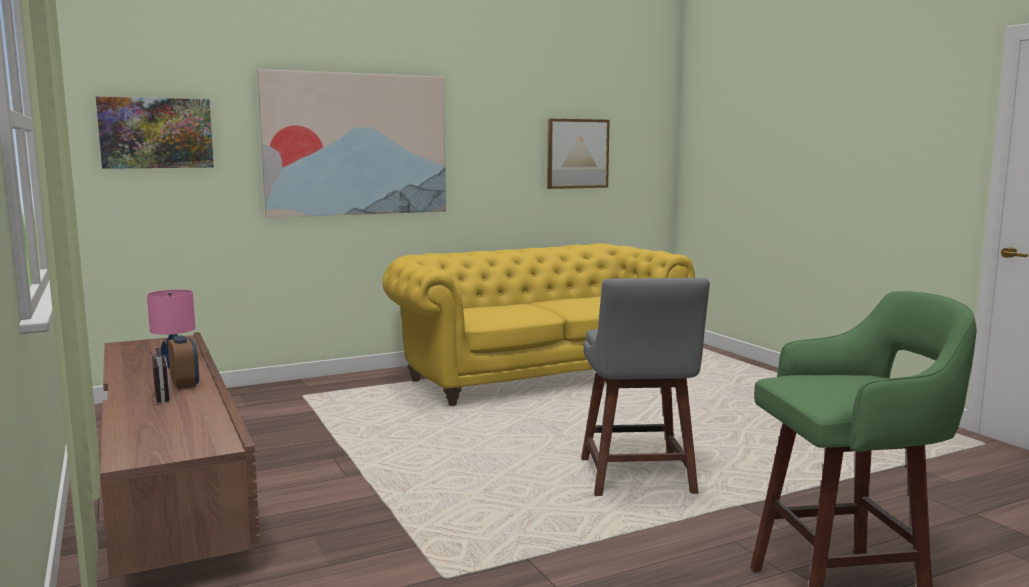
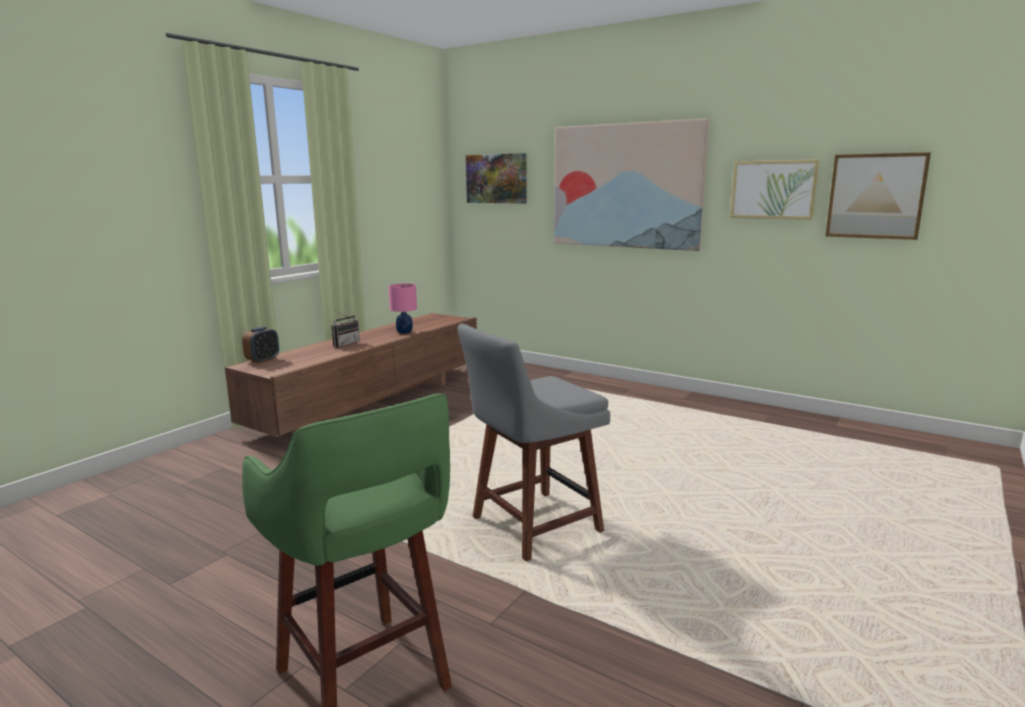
camera: 60 degrees right, 5 degrees up
alarm clock [168,335,199,389] -> alarm clock moved to [242,326,279,363]
yellow sofa [382,243,695,406] -> none
none -> picture [730,159,820,220]

